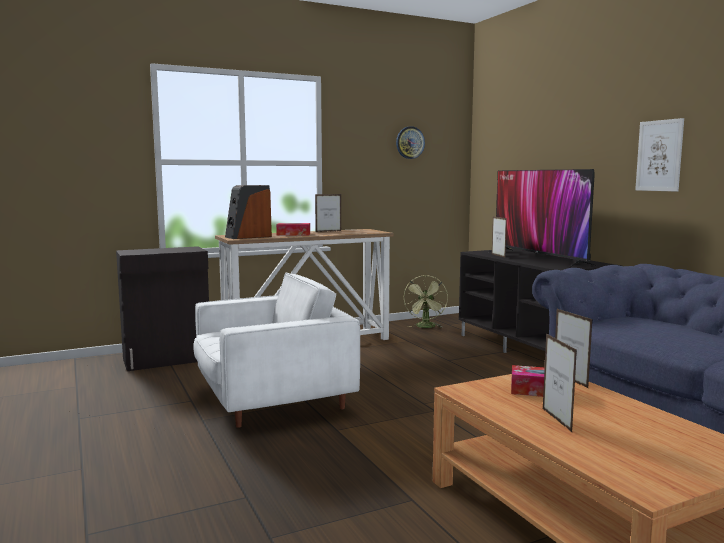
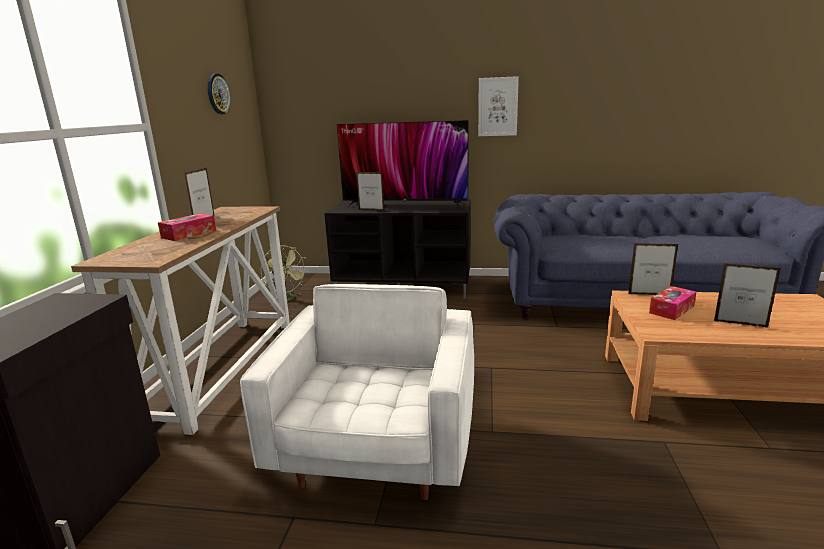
camera: 55 degrees left, 10 degrees up
speaker [225,185,272,239] -> none

